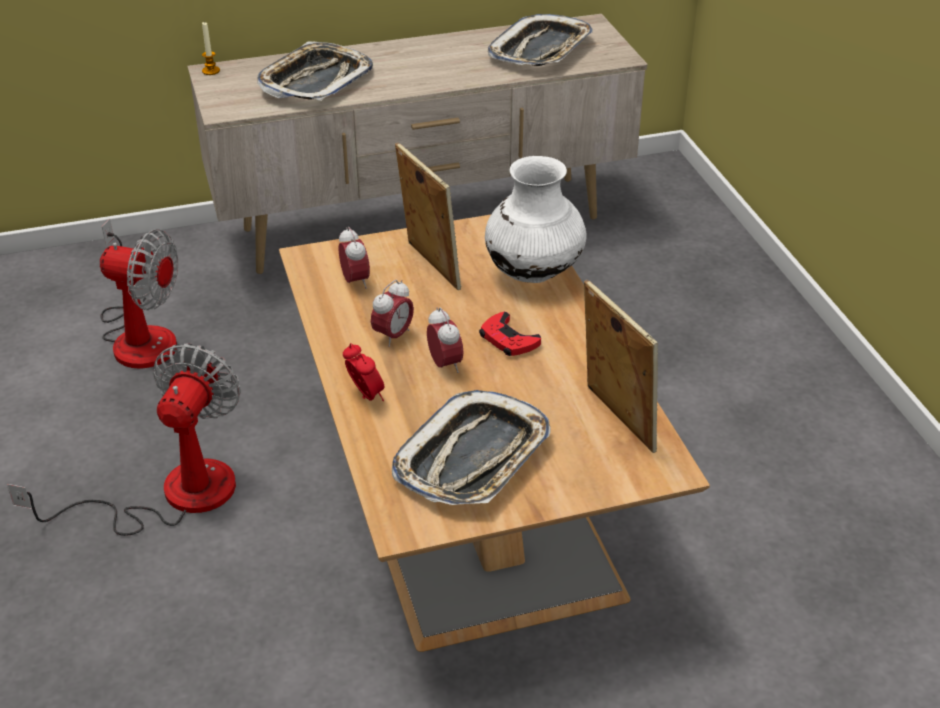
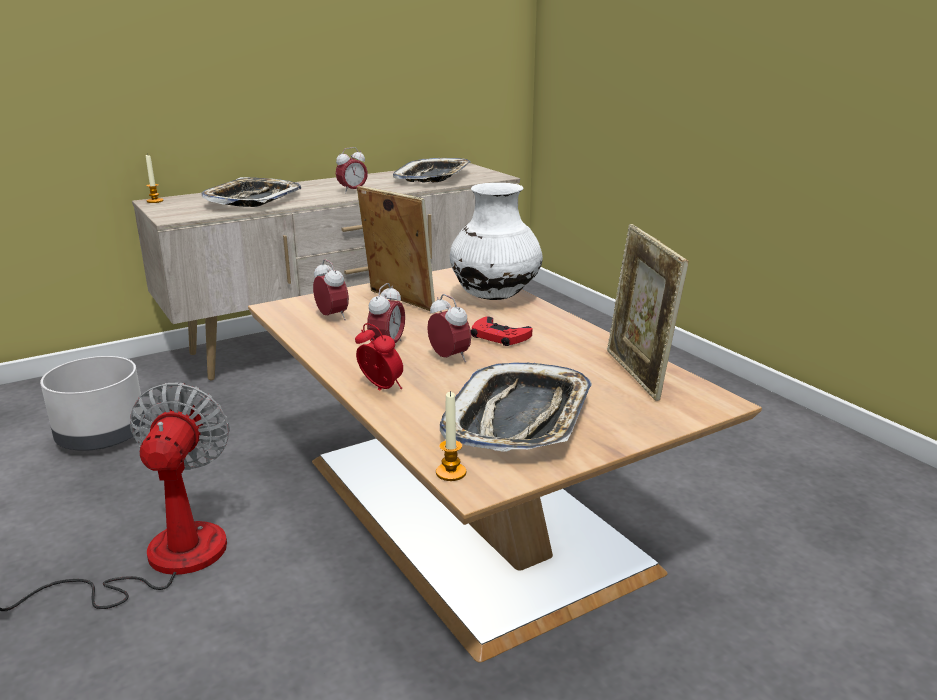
camera: 15 degrees left, 15 degrees down
fan [100,218,178,369] -> grey planter [40,356,146,451]
picture frame [584,280,658,453] -> picture frame turned 150 degrees counterclockwise [607,224,689,401]
none -> alarm clock [336,147,368,194]
none -> candle [436,391,466,481]

